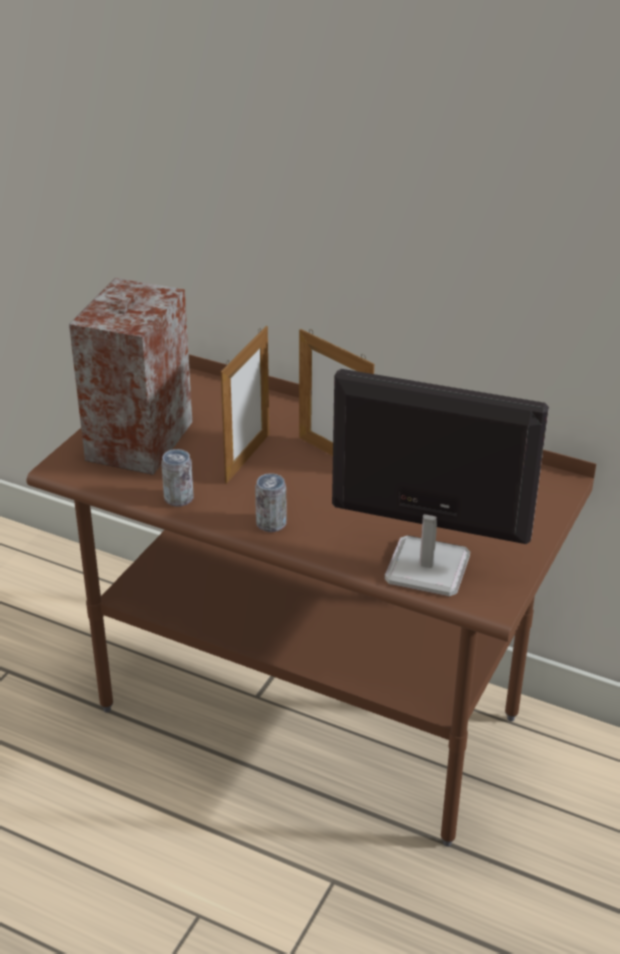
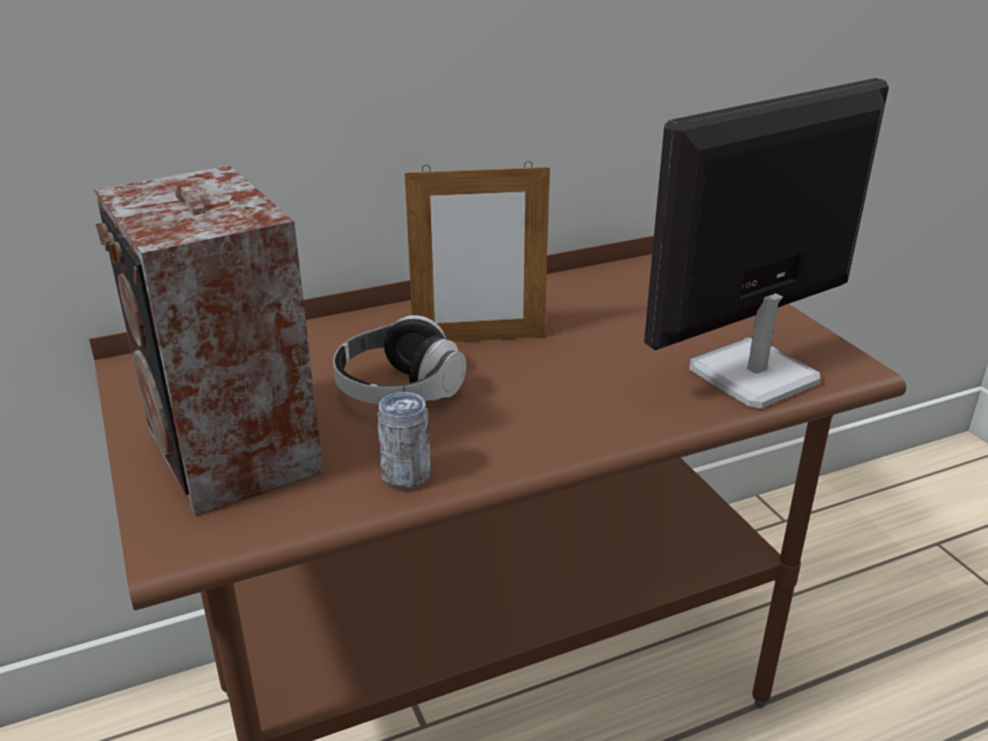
camera: 50 degrees left, 5 degrees down
picture frame [221,326,269,484] -> headphones [333,315,467,404]
can [255,473,287,532] -> none

